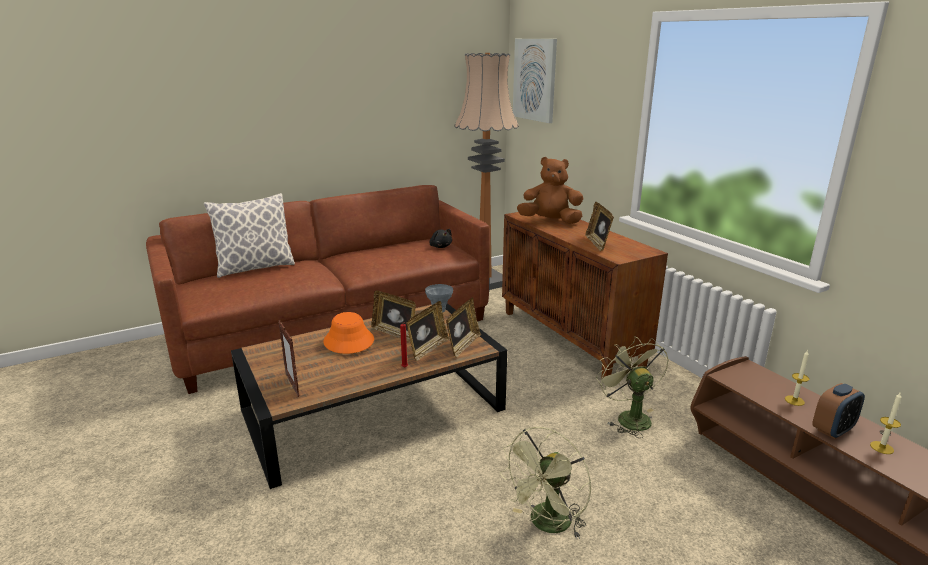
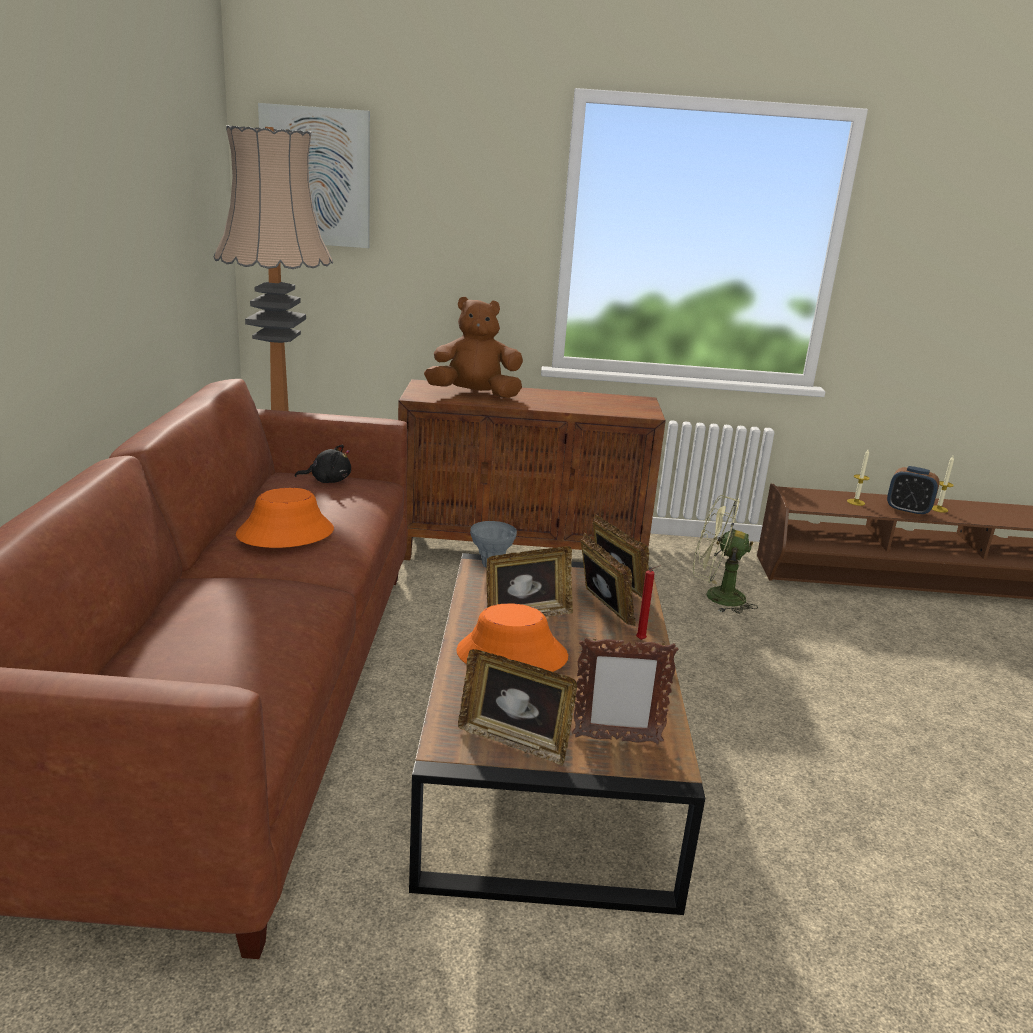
camera: 60 degrees left, 0 degrees up
pillow [204,193,295,278] -> none
green fan [500,427,591,539] -> none
brown plush toy [517,157,583,224] -> brown plush toy turned 45 degrees clockwise [424,296,523,398]
picture frame [585,202,614,251] -> picture frame moved to [458,649,577,766]
alarm clock [812,383,865,439] -> alarm clock turned 120 degrees clockwise [887,466,939,517]
none -> orange hat [236,488,334,548]

